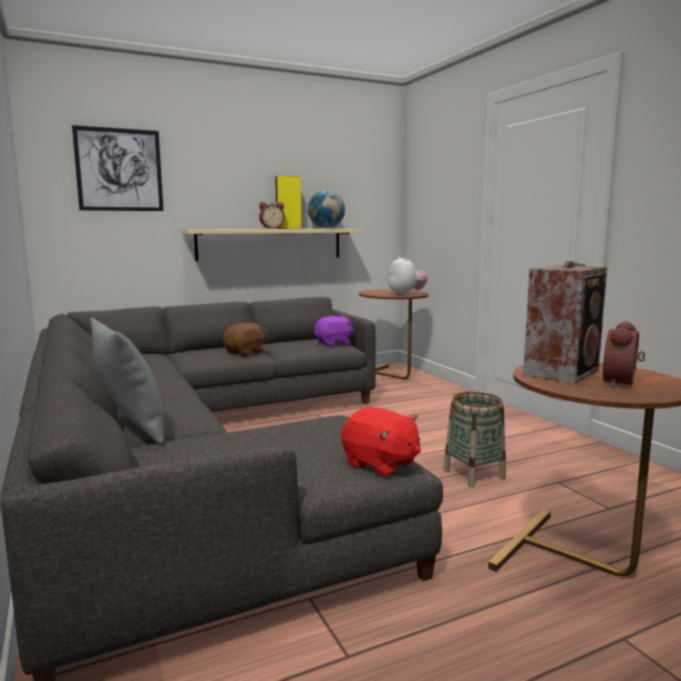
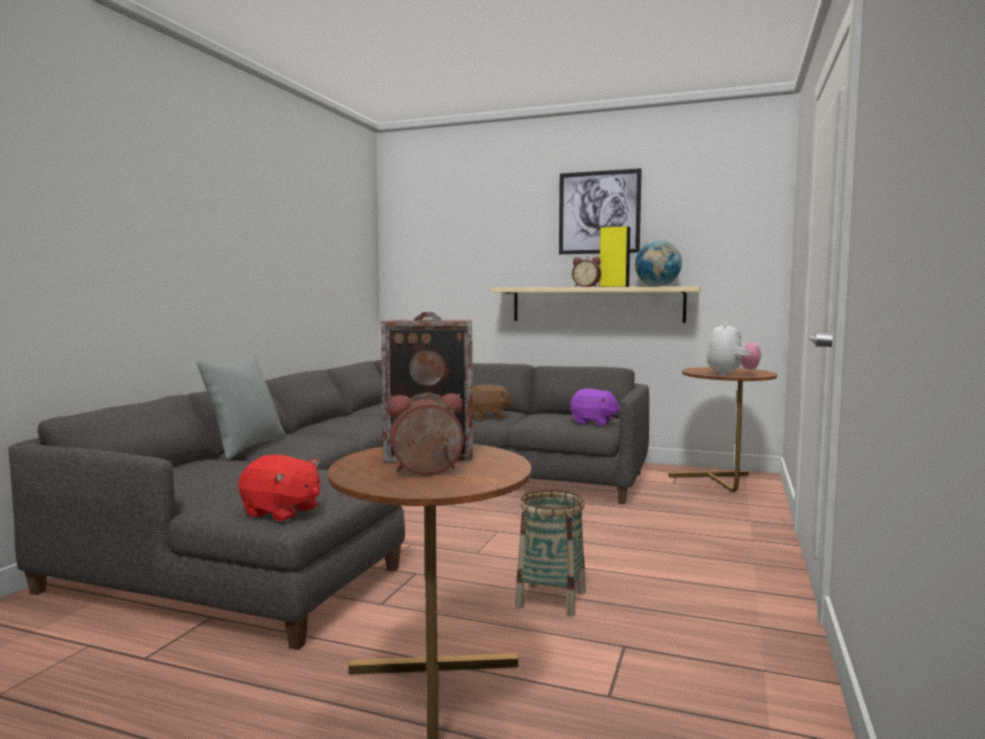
camera: 45 degrees right, 5 degrees down
picture [72,125,164,211] -> picture moved to [559,168,642,254]
red plush toy [341,407,421,477] -> red plush toy turned 60 degrees counterclockwise [238,455,321,521]

